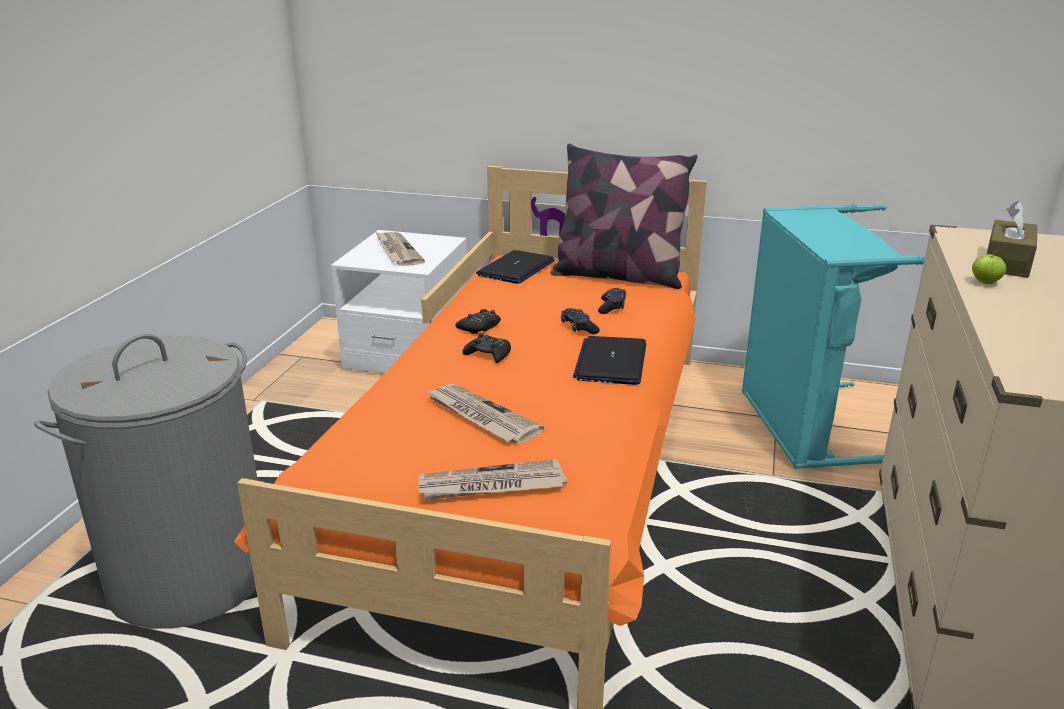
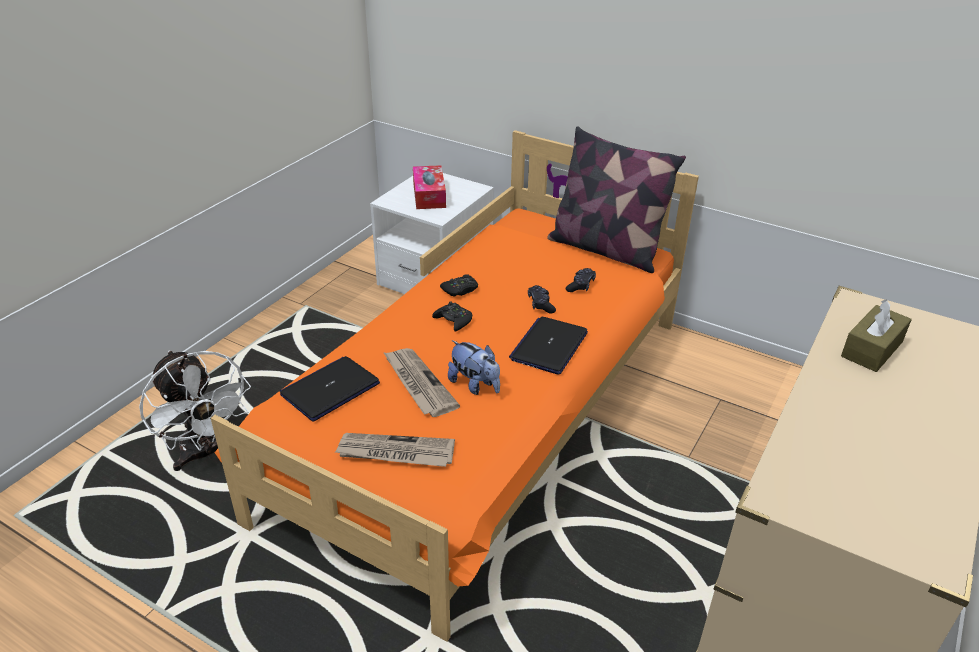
camera: 15 degrees right, 10 degrees up
grey laundry basket [34,334,258,629] -> white fan [139,350,251,471]
newspaper [376,232,425,266] -> tissue box [413,165,446,209]
laptop [476,250,554,284] -> laptop moved to [280,356,380,422]
turquoise laundry basket [742,204,925,469] -> none
apple [972,251,1006,284] -> none
none -> plush toy [448,340,500,395]

